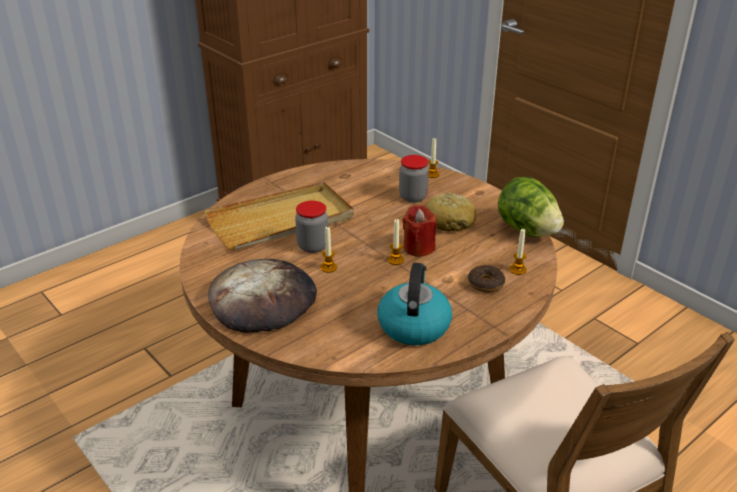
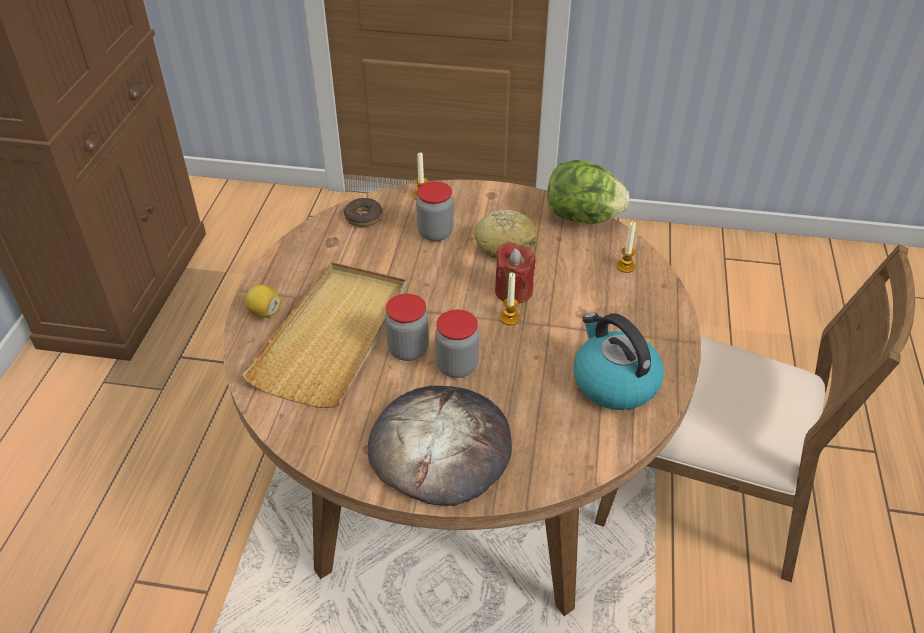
camera: 40 degrees left, 10 degrees up
candle [320,226,337,273] -> jar [435,310,479,378]
donut [468,265,505,293] -> donut moved to [344,198,383,227]
none -> lemon [245,285,281,318]

